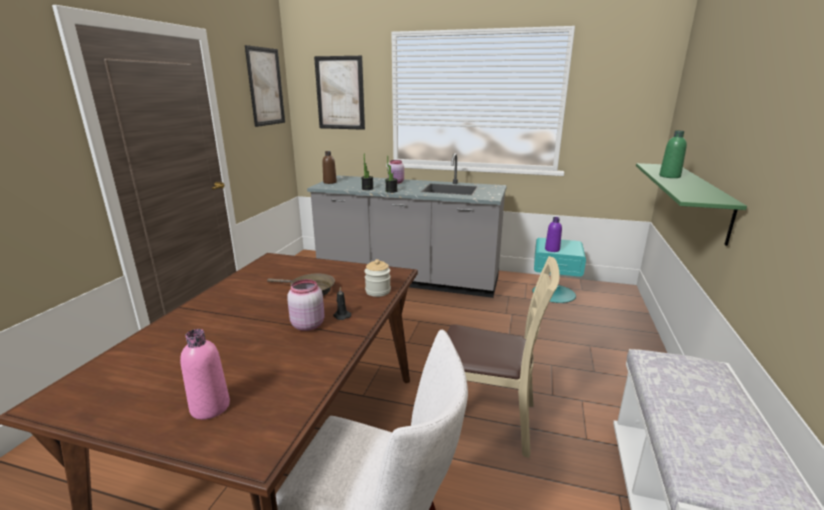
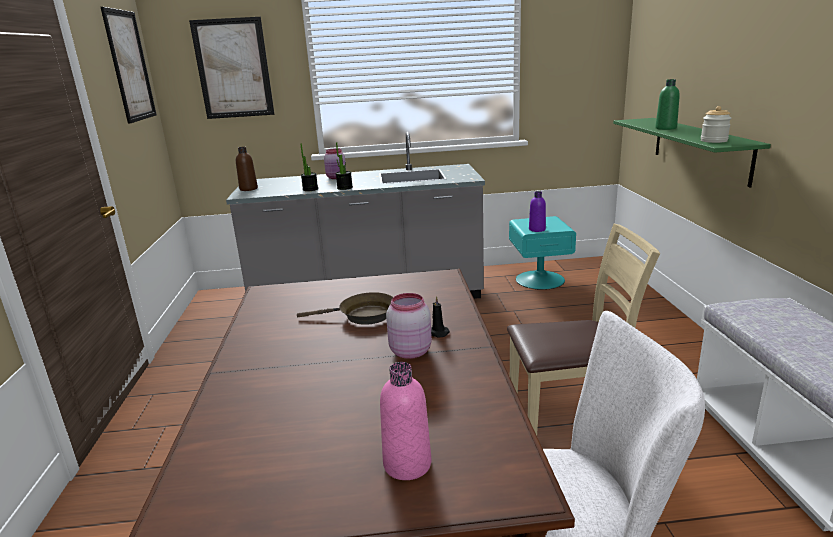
camera: 20 degrees left, 0 degrees up
jar [365,259,391,297] -> jar moved to [701,106,731,143]

